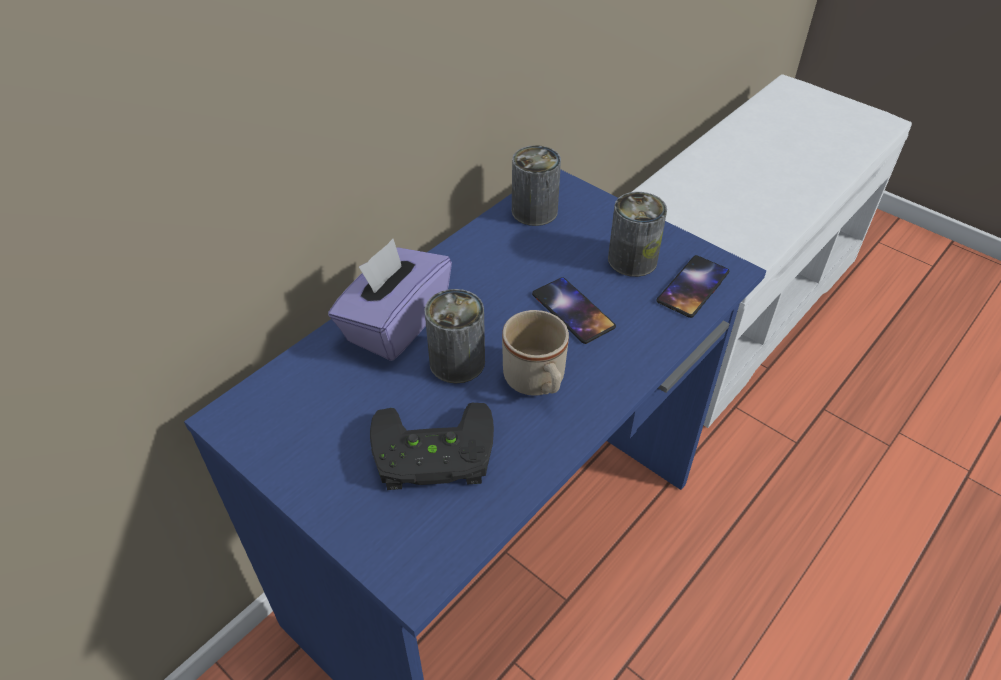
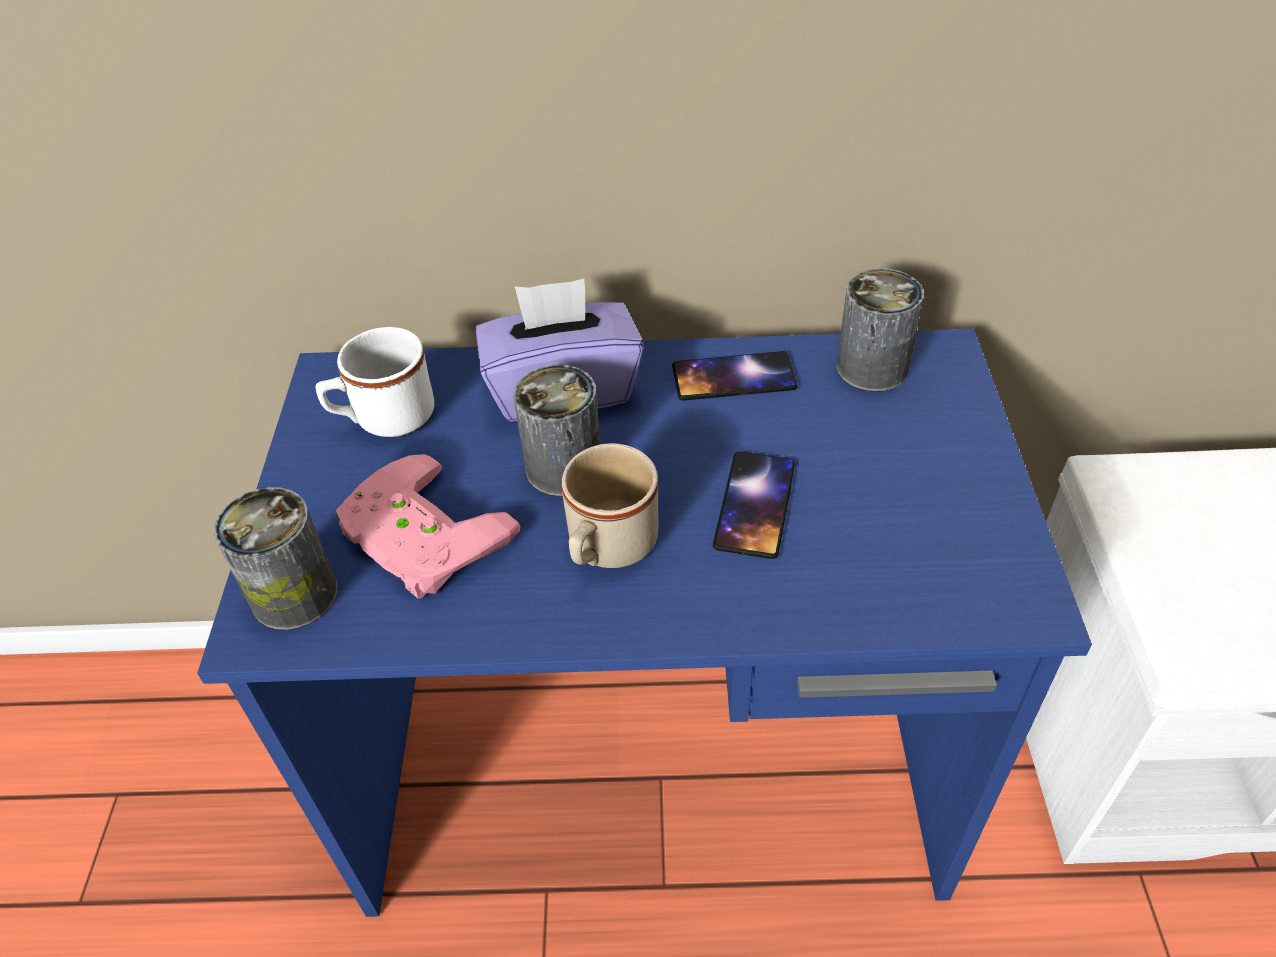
camera: 50 degrees right, 0 degrees up
black game controller [370,403,494,490] -> pink game controller [336,454,521,599]
can [608,192,667,277] -> can moved to [214,487,337,630]
phone [656,255,729,318] -> phone moved to [672,351,797,400]
none -> white mug [316,327,434,437]

